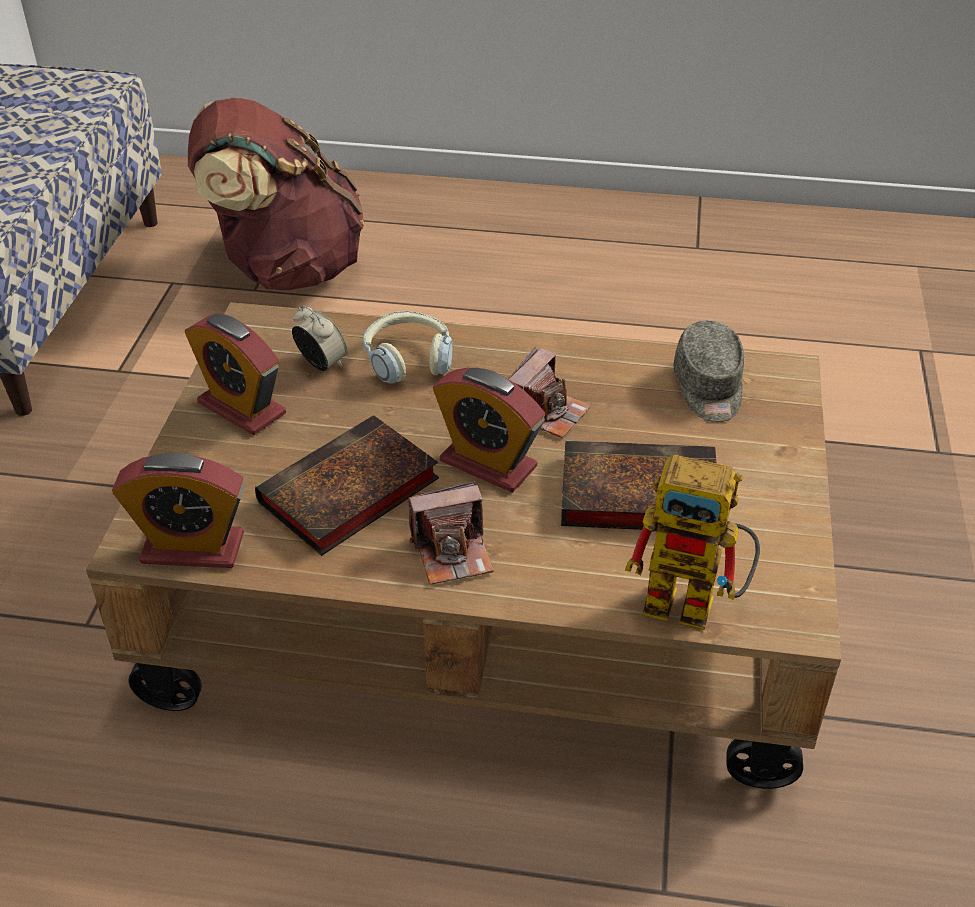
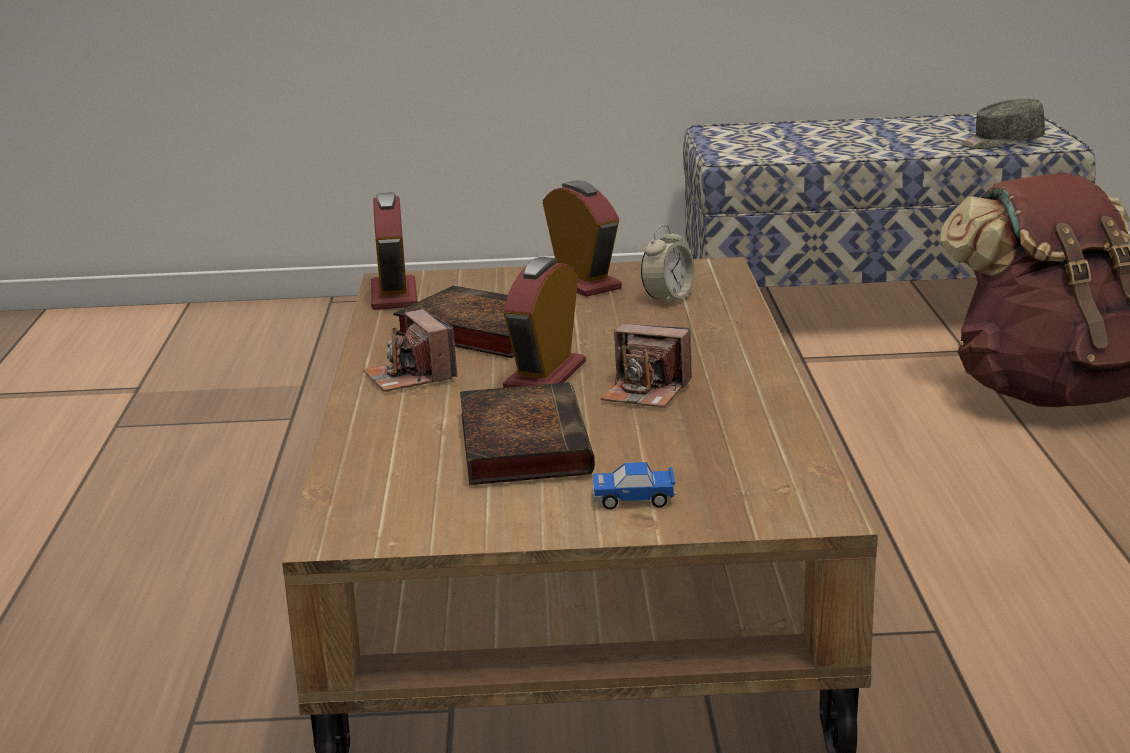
camera: 80 degrees right, 20 degrees down
alarm clock [184,314,286,435] -> alarm clock turned 120 degrees clockwise [543,180,622,297]
headphones [363,311,453,383] -> none
toy robot [625,455,760,630] -> none
grey cap [673,321,744,422] -> grey cap moved to [961,99,1045,149]
none -> toy car [592,462,677,509]

